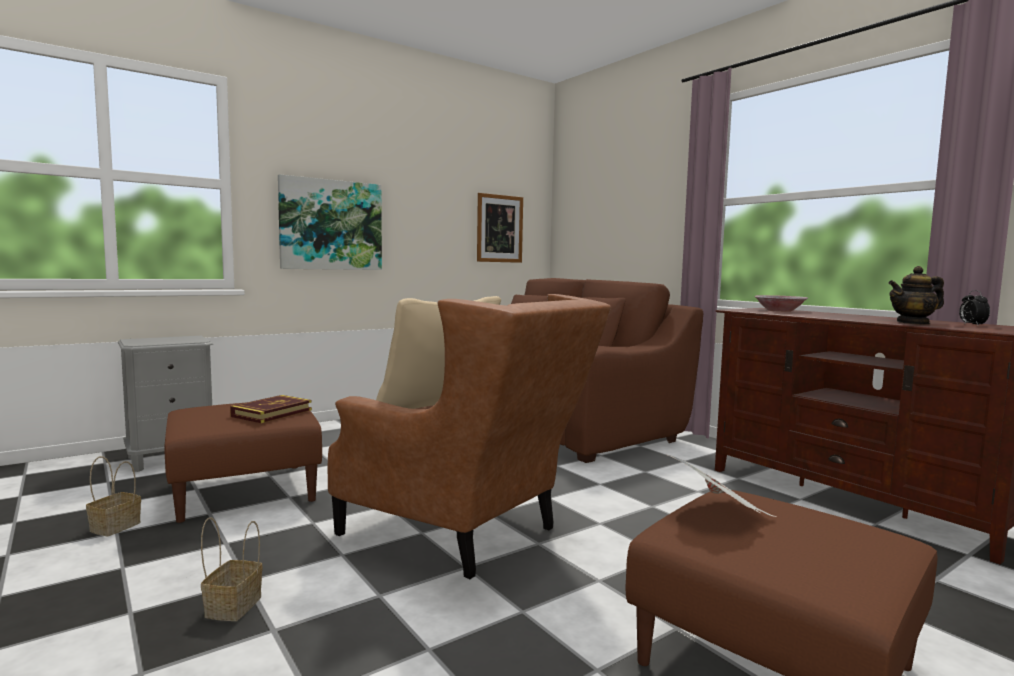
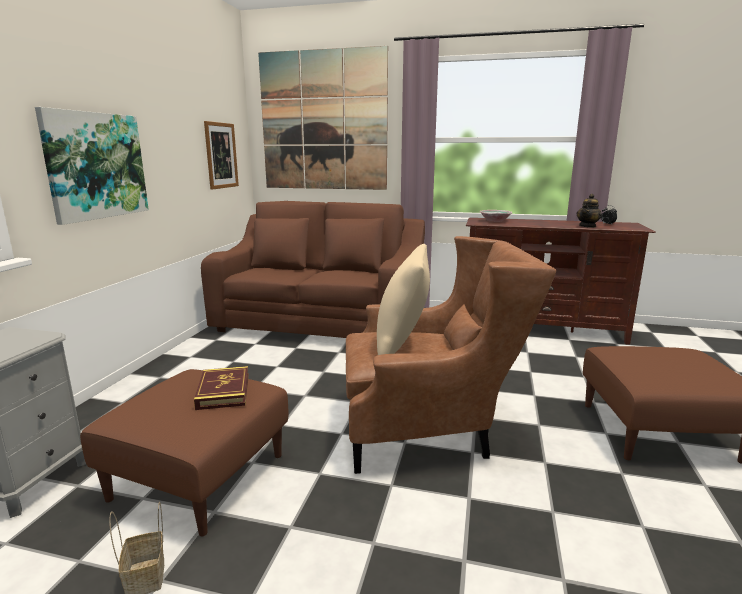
camera: 40 degrees left, 10 degrees up
basket [201,517,263,621] -> none
newspaper [668,455,776,517] -> none
none -> picture [258,46,388,190]

